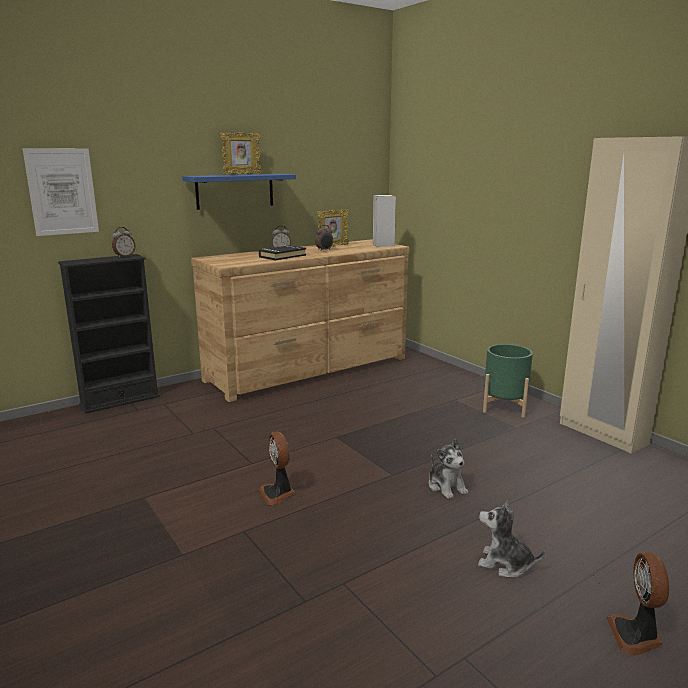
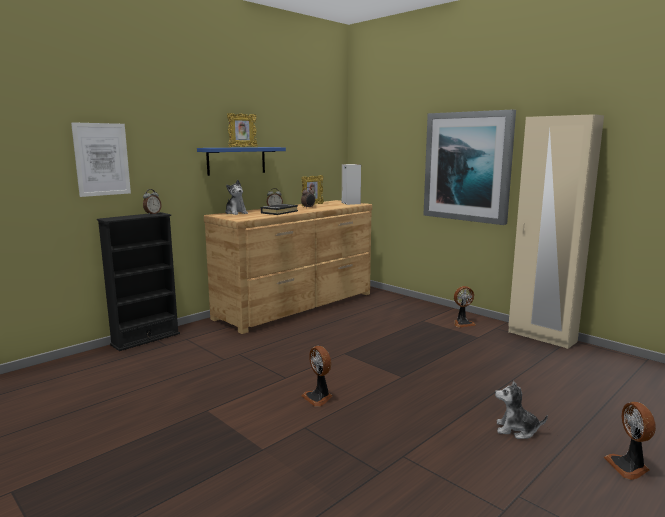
camera: 10 degrees left, 5 degrees down
plush toy [428,439,468,499] -> plush toy moved to [225,180,248,215]
green planter [483,344,533,418] -> fan [454,286,476,327]
none -> picture [423,110,516,225]

